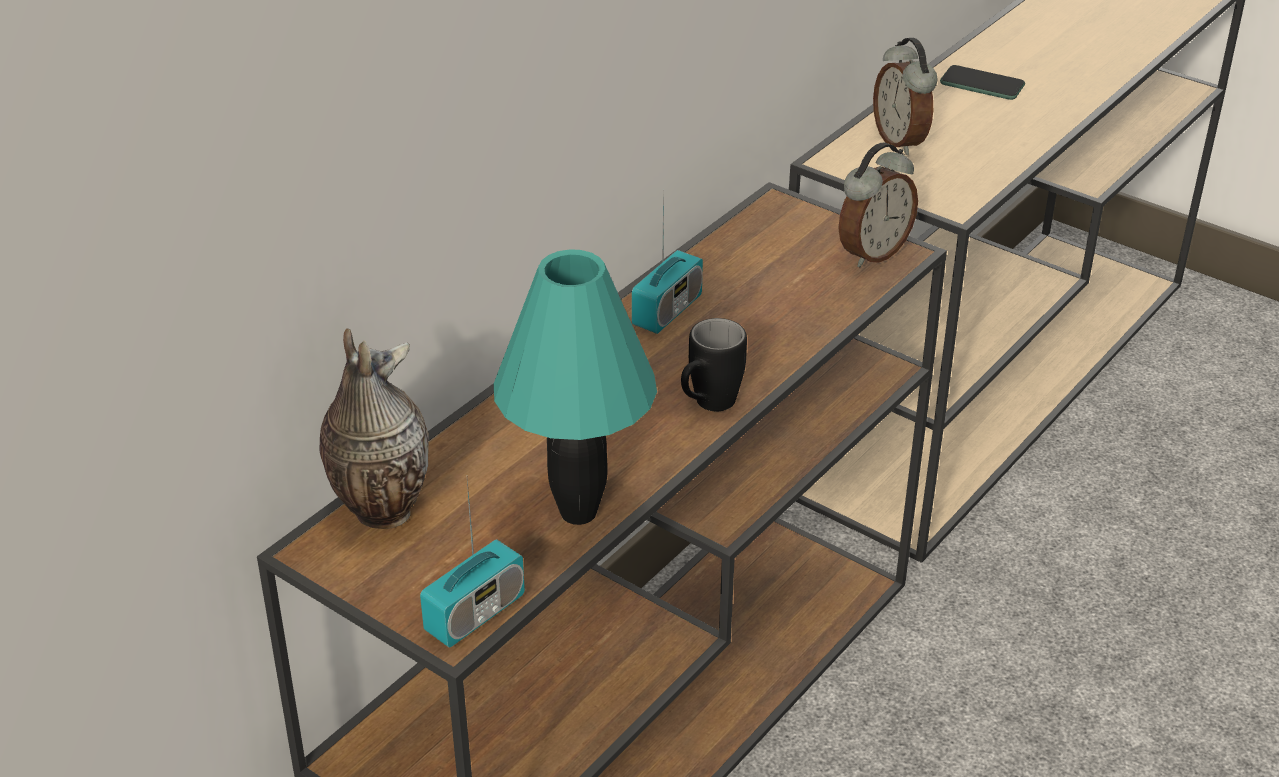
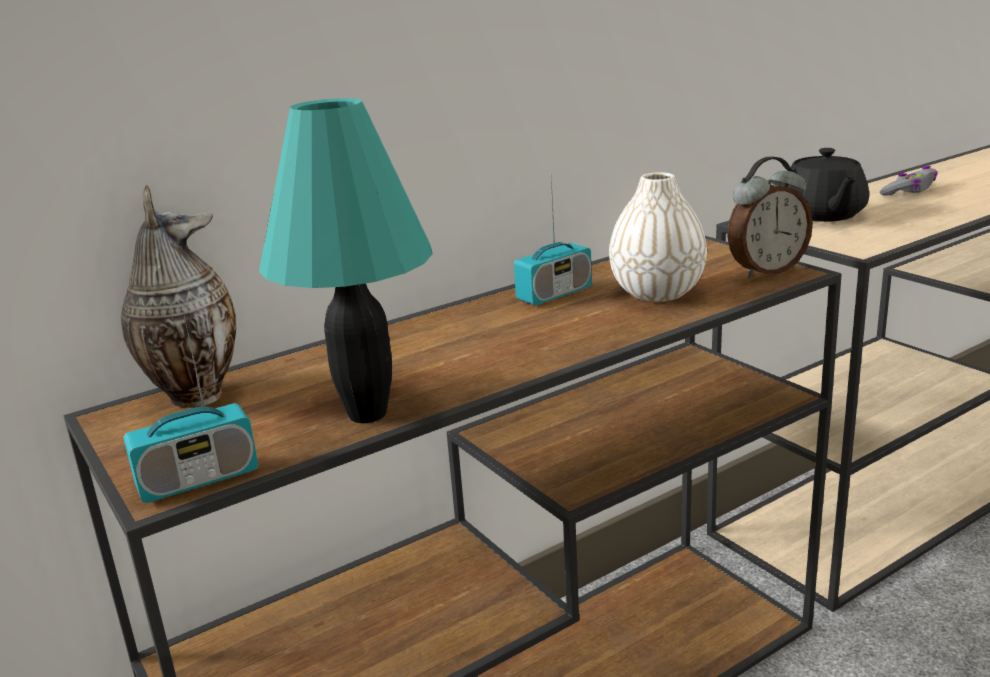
camera: 20 degrees right, 15 degrees down
black mug [681,318,747,411] -> none
alarm clock [873,38,938,155] -> black teapot [791,148,869,222]
phone [940,65,1025,100] -> grey game controller [879,166,938,196]
none -> white vase [609,172,707,302]

